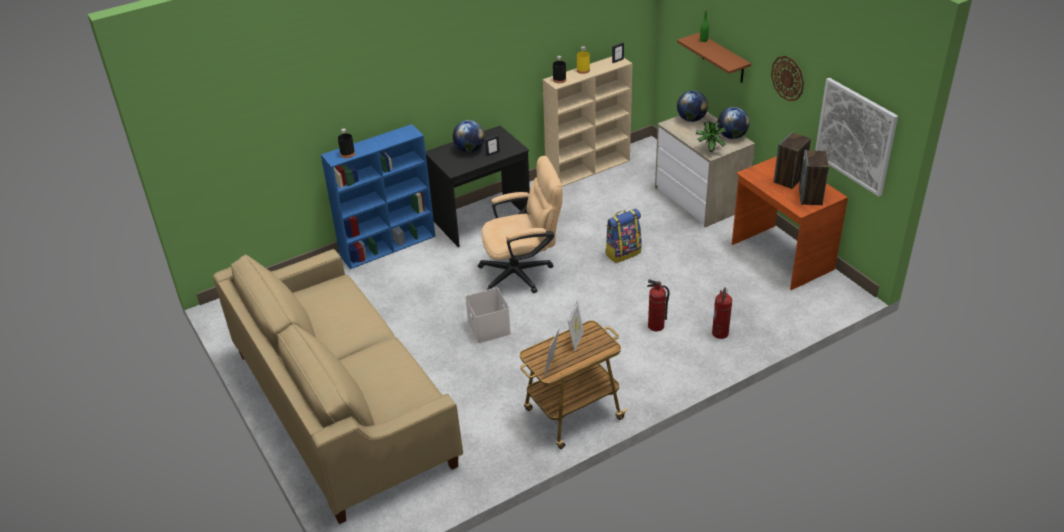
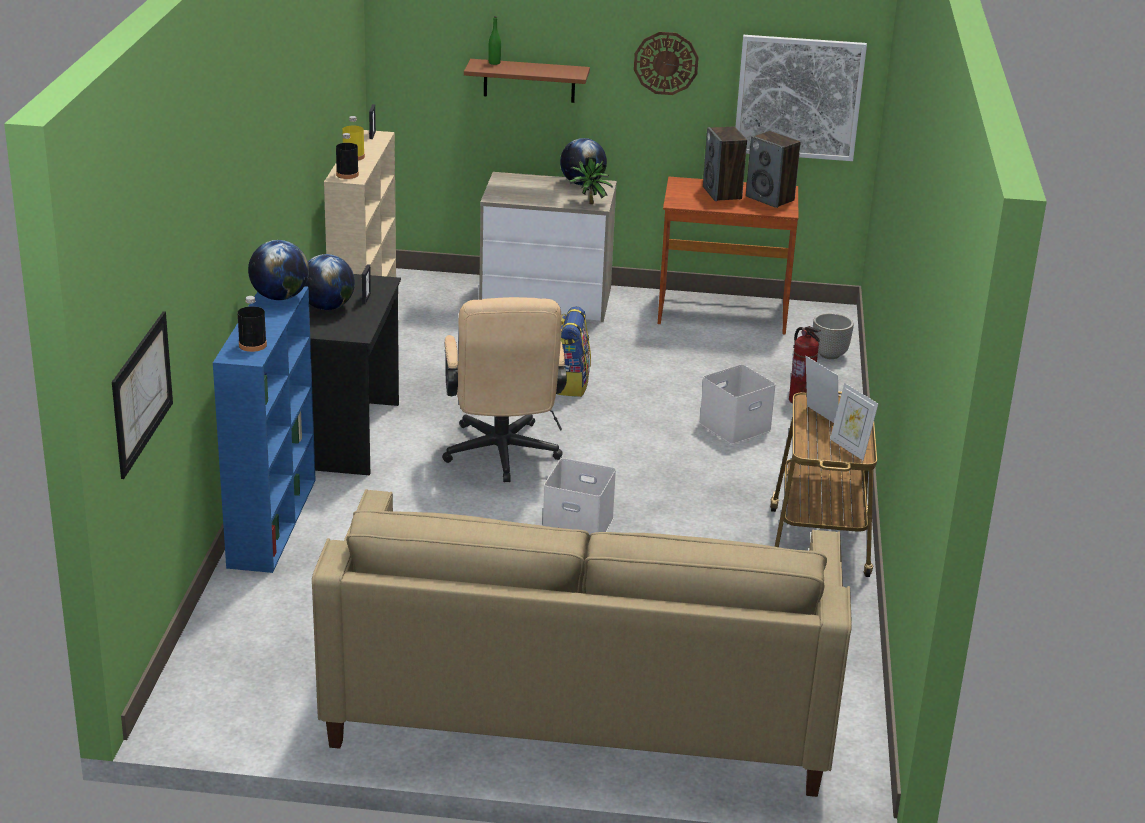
camera: 55 degrees left, 10 degrees down
beige office chair [478,156,563,293] -> beige office chair turned 150 degrees clockwise [442,297,567,482]
fire extinguisher [647,279,670,331] -> white storage box [699,364,776,444]
globe [677,90,708,122] -> globe moved to [248,240,309,300]
none -> picture [112,311,173,479]
none -> planter [813,313,854,359]

